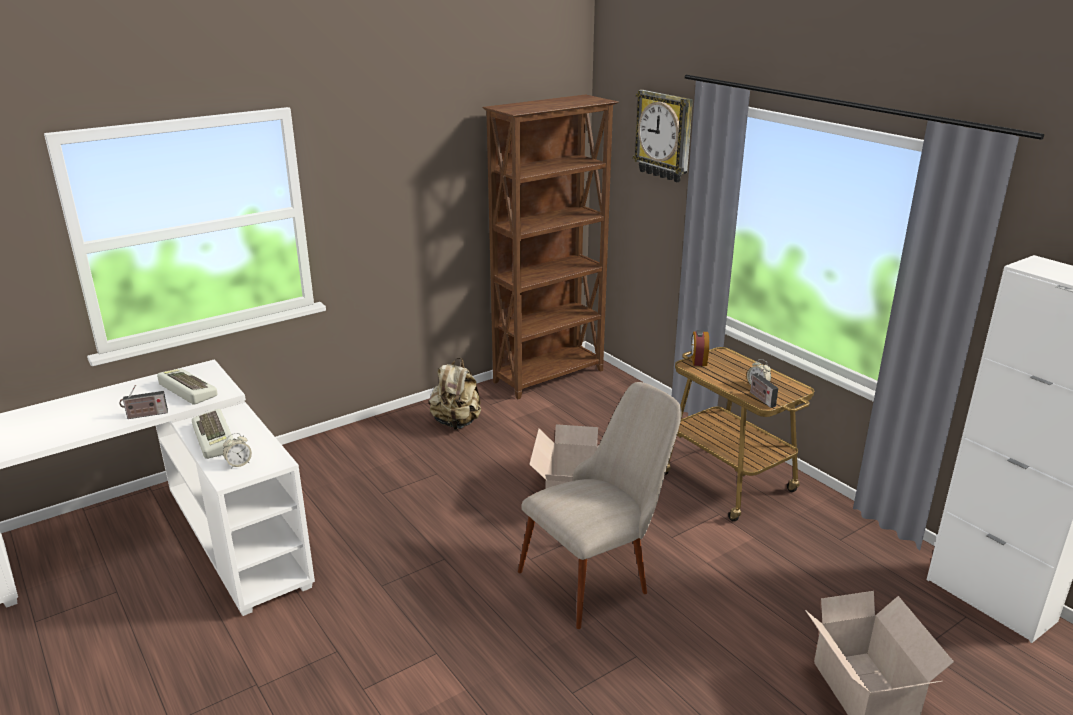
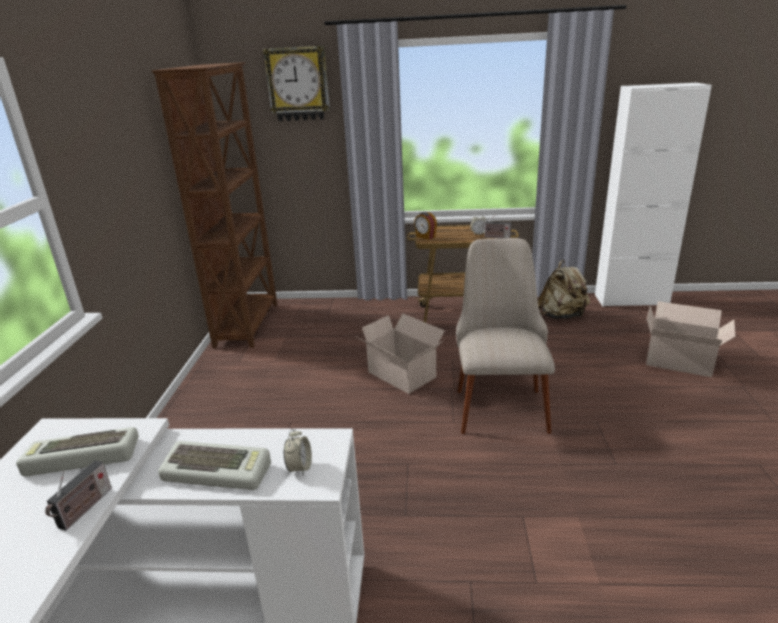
camera: 50 degrees left, 0 degrees up
beige backpack [429,358,481,430] -> beige backpack moved to [538,260,590,319]

